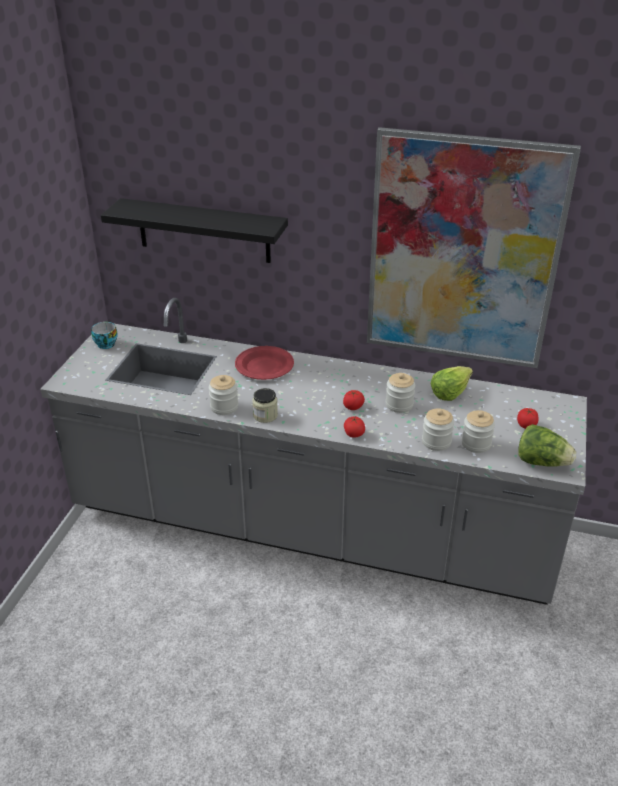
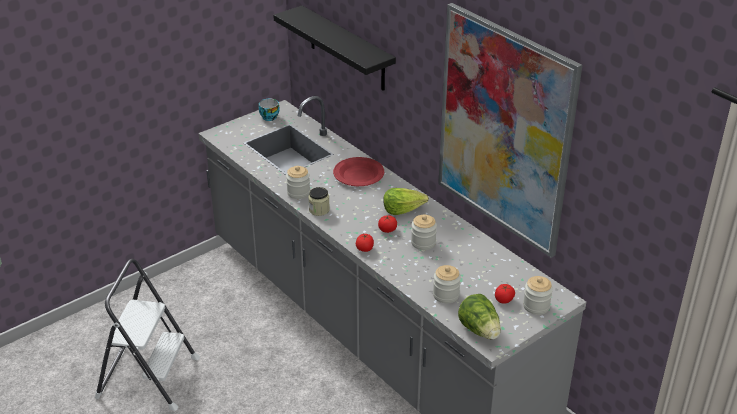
camera: 35 degrees right, 0 degrees up
jar [422,408,454,451] -> jar moved to [523,276,553,315]
lettuce [431,366,473,401] -> lettuce moved to [383,188,429,215]
none -> white step ladder [95,259,200,411]

